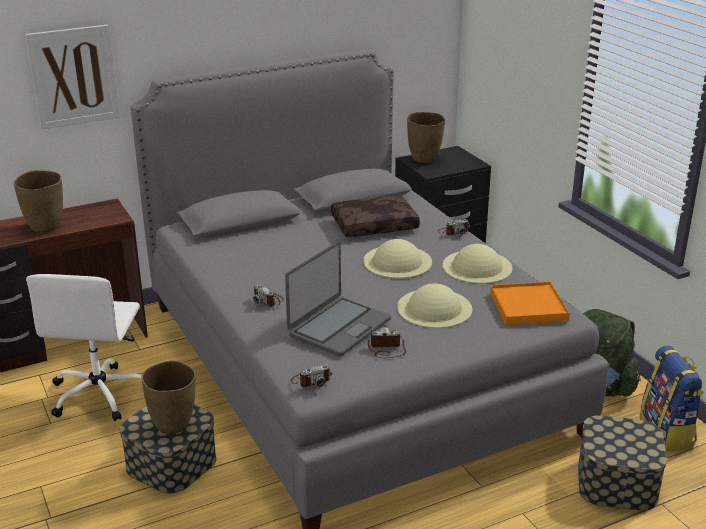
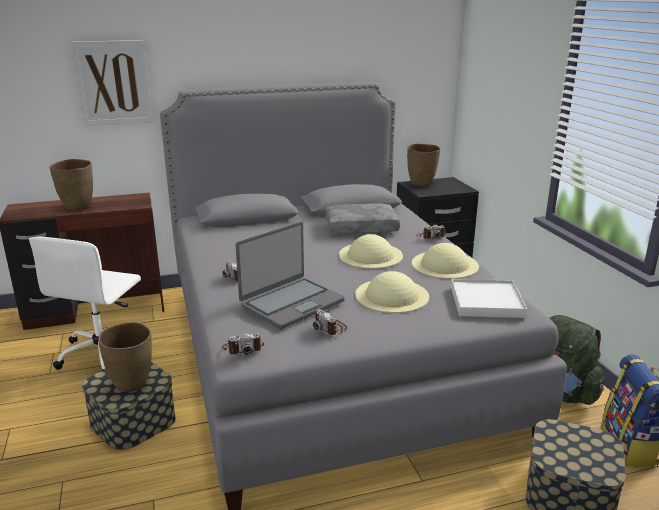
camera: 10 degrees right, 5 degrees down
brown pillow [331,195,420,237] -> grey pillow [325,203,400,234]
camera [368,327,406,358] -> camera turned 135 degrees counterclockwise [313,309,347,335]
orange tray [490,282,570,325] -> white tray [451,279,527,318]

